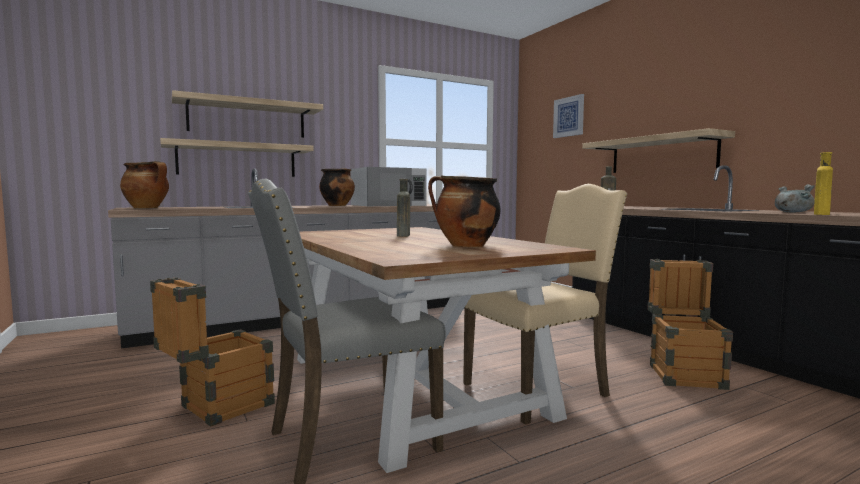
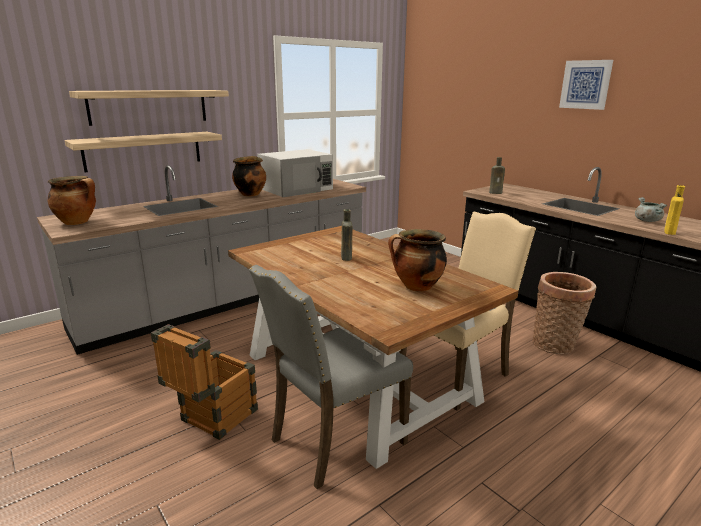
camera: 10 degrees left, 15 degrees up
picture [553,94,584,138] -> picture moved to [559,60,613,110]
shelf [582,128,735,173] -> none
crate [648,259,733,390] -> basket [532,272,596,354]

